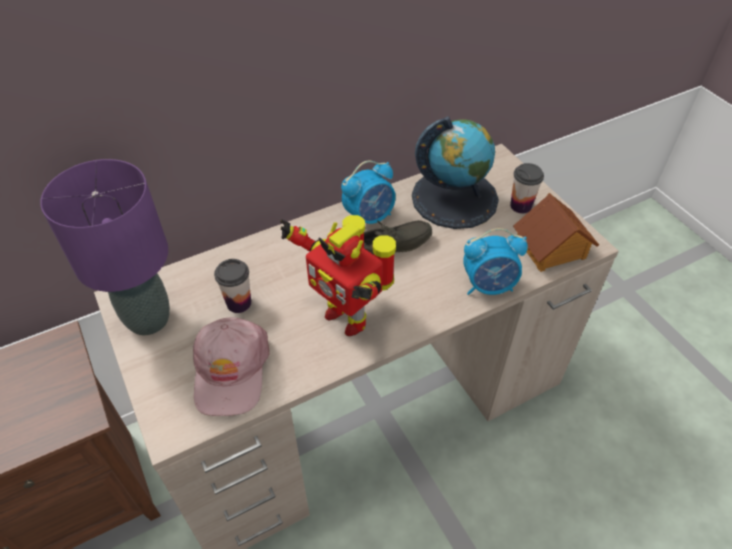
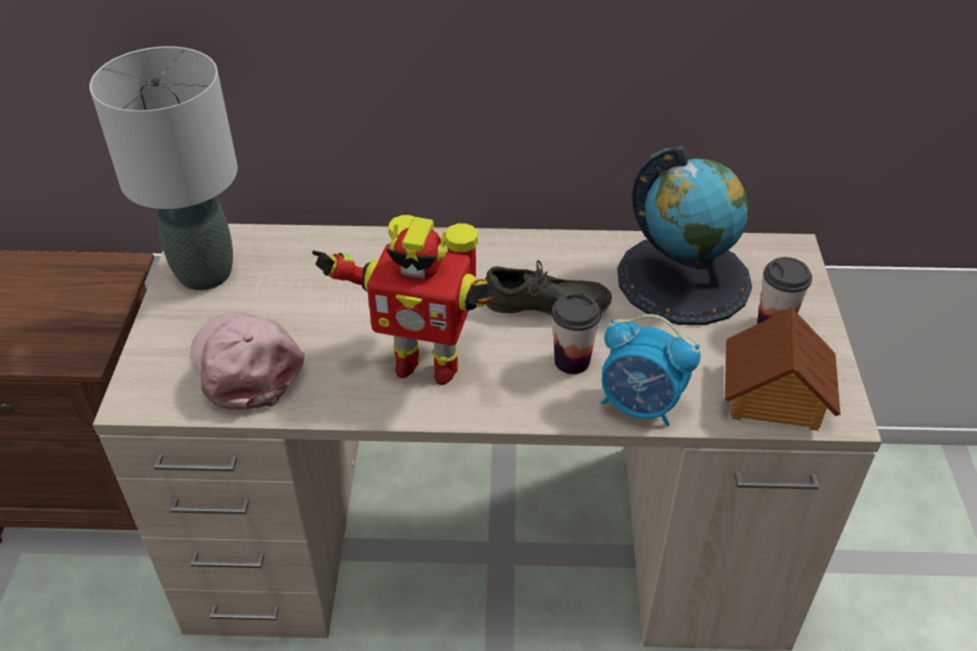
camera: 30 degrees right, 5 degrees down
purple table lamp [40,159,170,335] -> grey table lamp [89,46,238,290]
pink cap [193,317,270,416] -> pink cap turned 120 degrees clockwise [191,312,305,411]
cup [214,259,251,313] -> cup moved to [552,293,601,374]
toy robot [280,215,396,336] -> toy robot turned 60 degrees counterclockwise [312,215,494,385]
alarm clock [341,161,396,224] -> none

